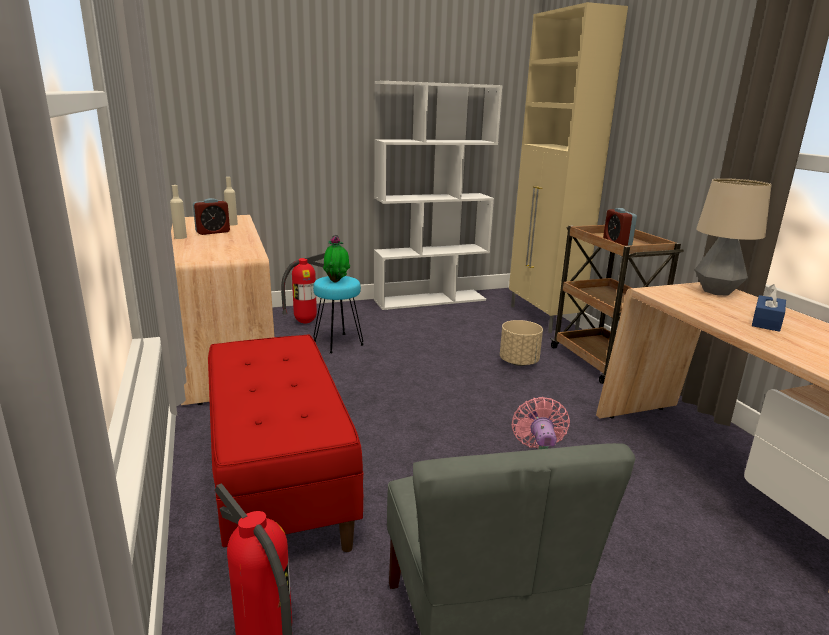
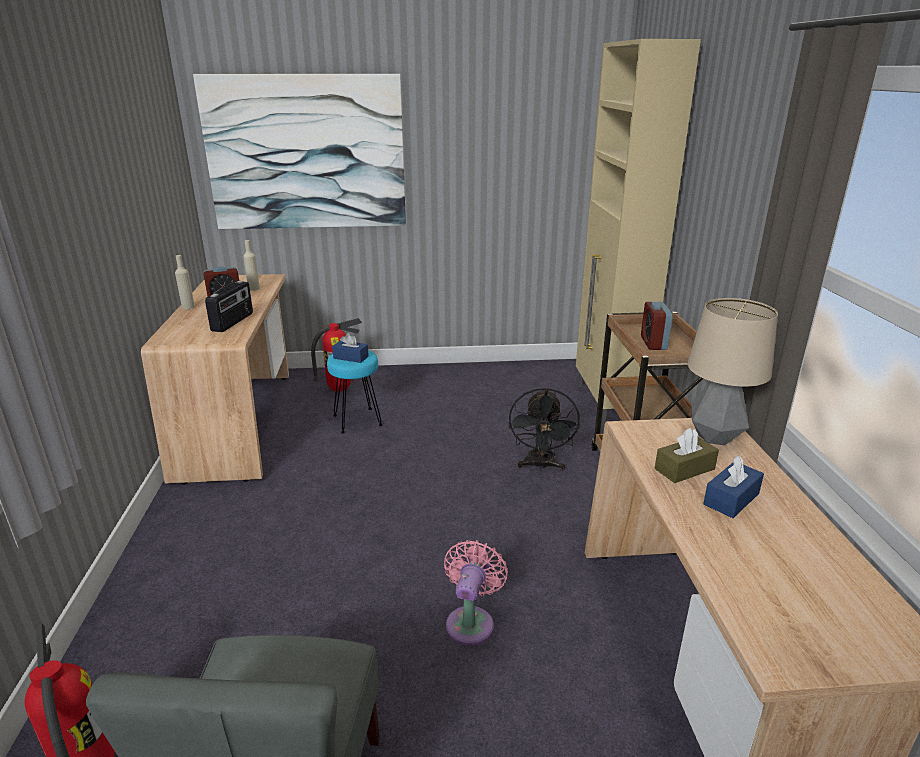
camera: 15 degrees right, 5 degrees up
red bench [208,334,364,552] -> none
potted plant [323,235,350,283] -> blue tissue box [332,333,369,363]
white bookcase [374,81,503,310] -> none
beige planter [500,320,543,366] -> black fan [509,388,580,471]
none -> picture [193,74,406,229]
none -> radio [205,281,253,332]
none -> brown tissue box [655,428,719,483]

